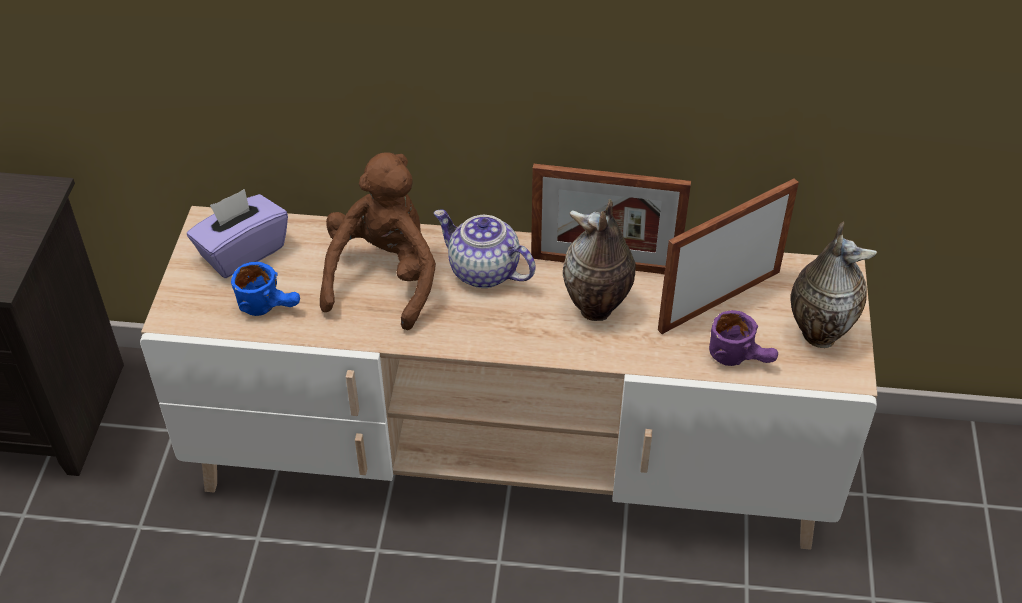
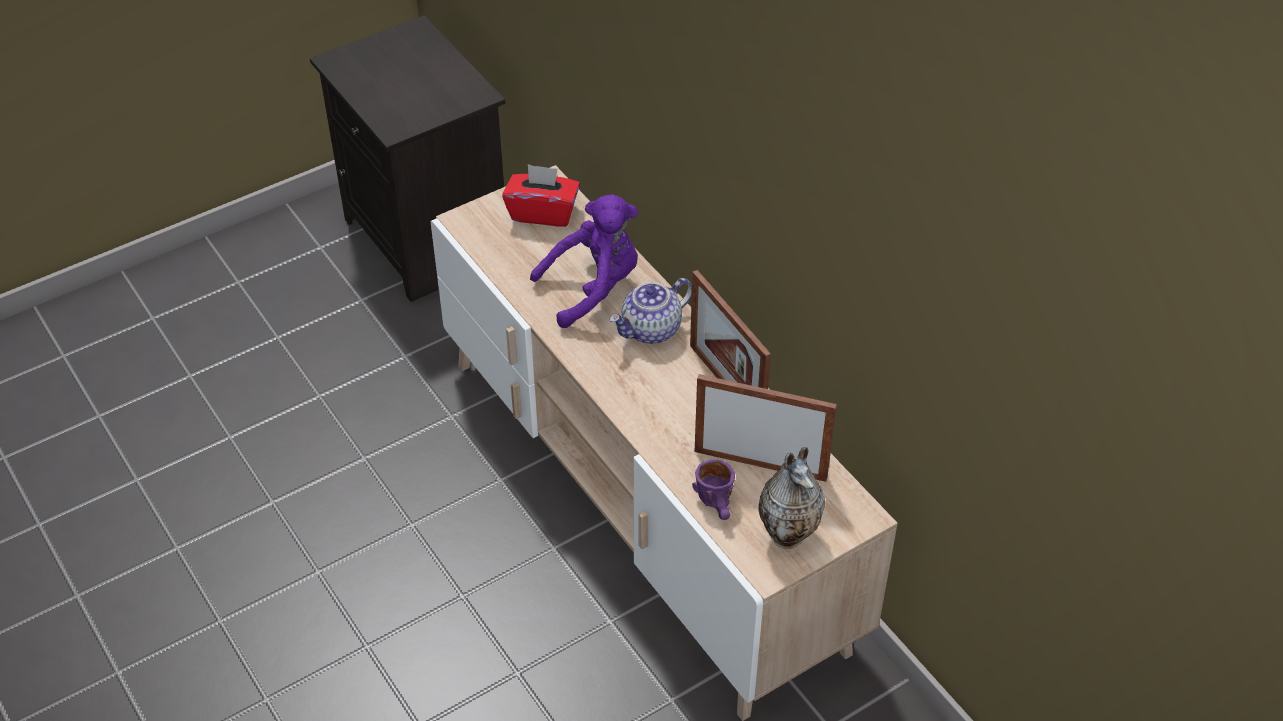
camera: 50 degrees right, 0 degrees up
purple tissue box [187,189,288,278] -> red tissue box [502,164,580,227]
blue mug [231,262,300,316] -> none
brown plush toy [320,152,436,330] -> purple plush toy [530,194,638,328]
teapot [434,209,536,288] -> teapot turned 120 degrees counterclockwise [609,278,692,344]
vase [563,199,635,321] -> none

